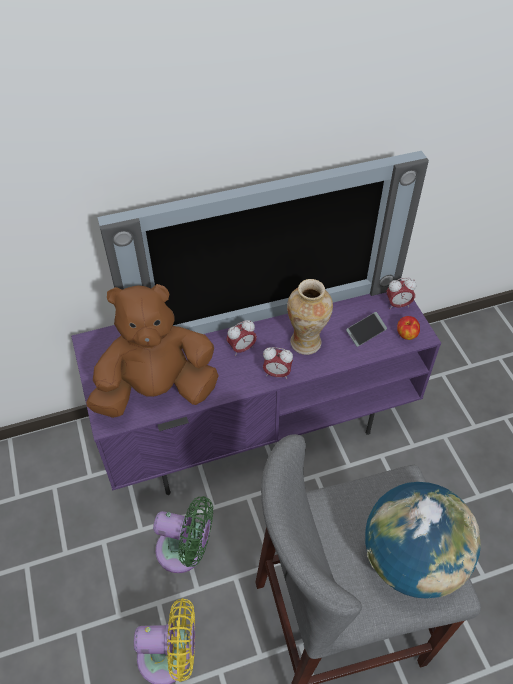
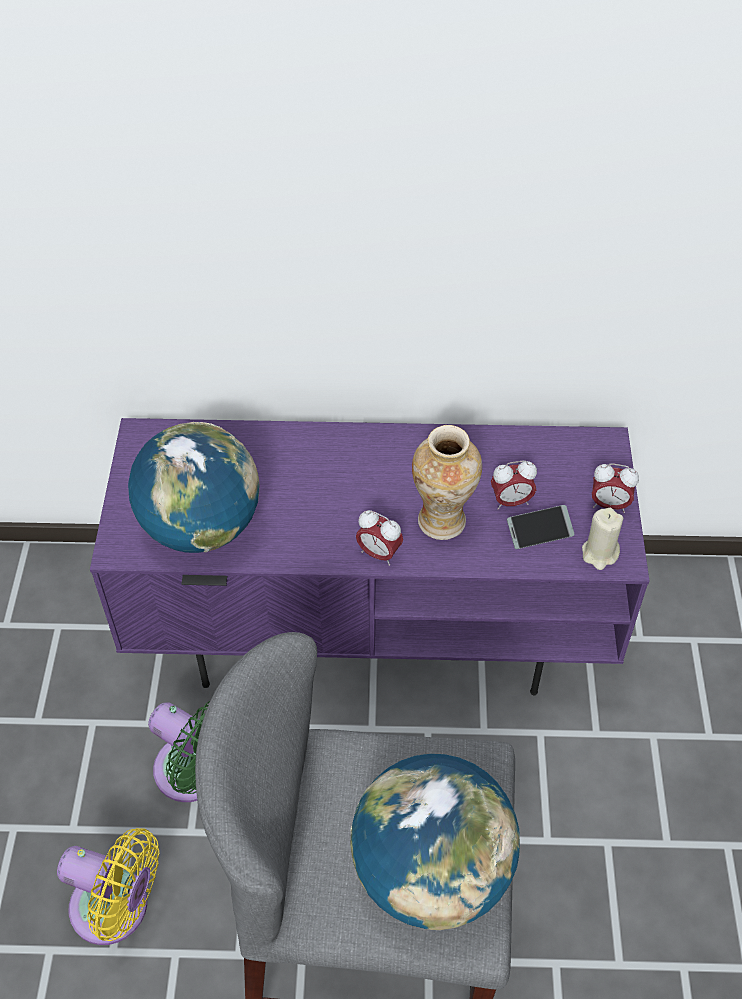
camera: 20 degrees right, 0 degrees up
brown plush toy [86,284,219,418] -> globe [128,422,260,553]
television [97,151,429,334] -> none
alarm clock [226,320,257,356] -> alarm clock moved to [491,460,537,510]
apple [397,316,420,340] -> beige candle [582,508,623,570]

